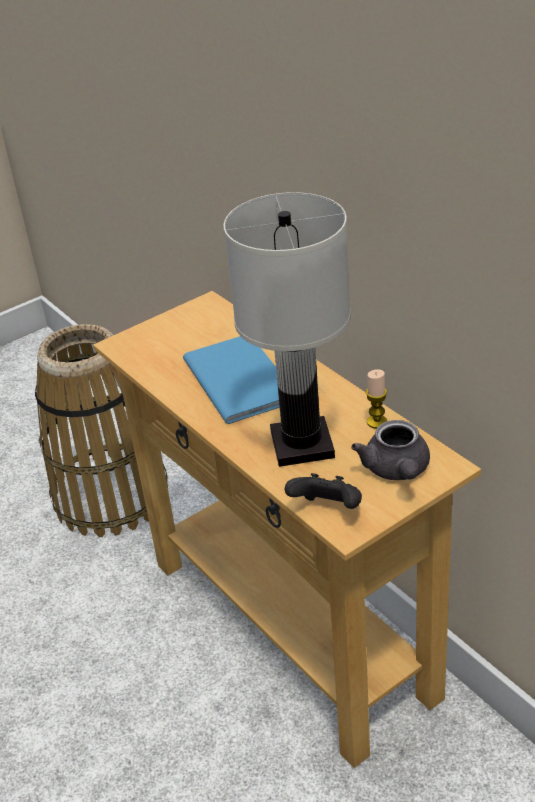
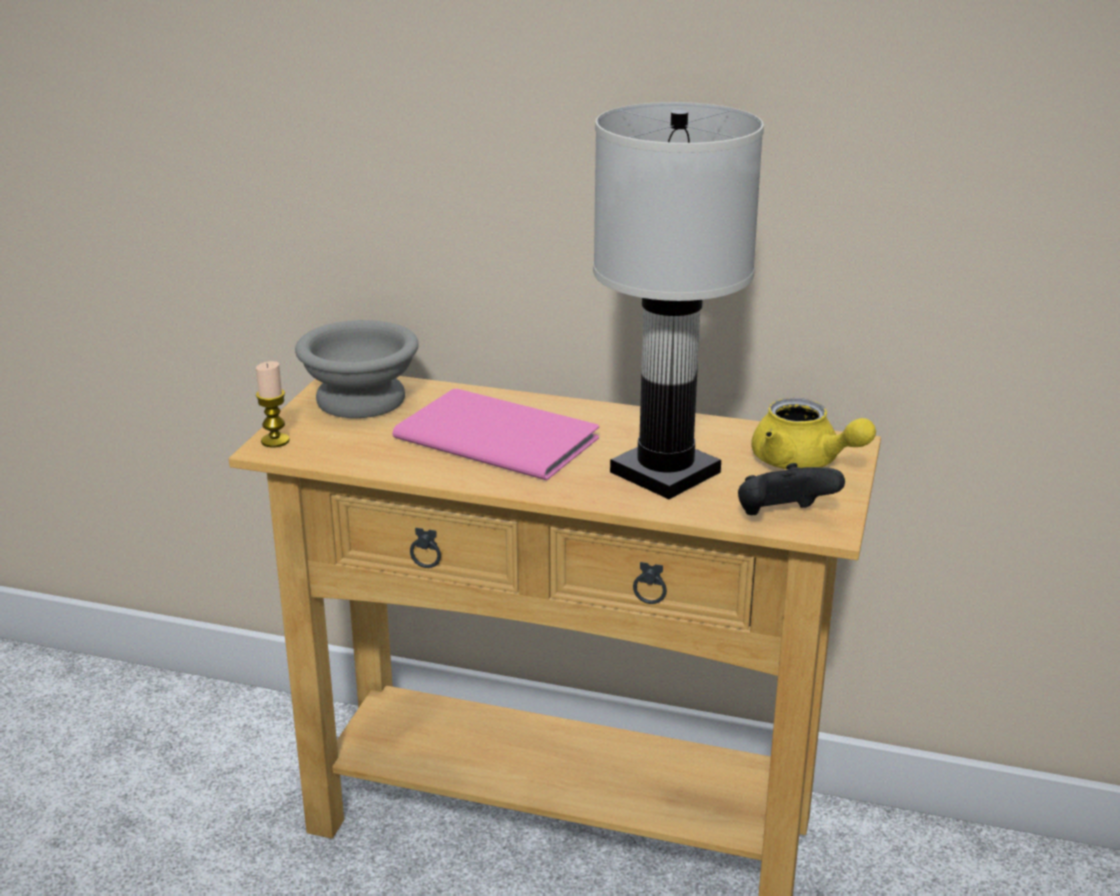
camera: 40 degrees left, 10 degrees down
basket [35,324,168,537] -> none
blue book [183,336,280,424] -> pink book [392,388,599,481]
grey teapot [351,420,430,480] -> yellow teapot [751,398,876,470]
candle [366,369,387,429] -> candle moved to [256,361,290,447]
none -> grey bowl [295,320,419,418]

